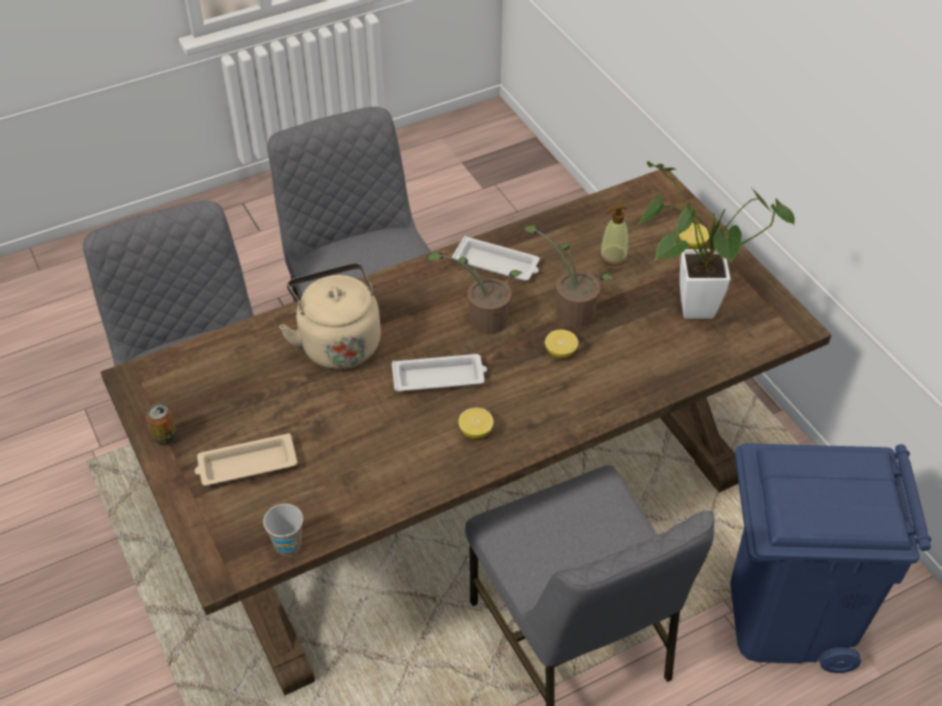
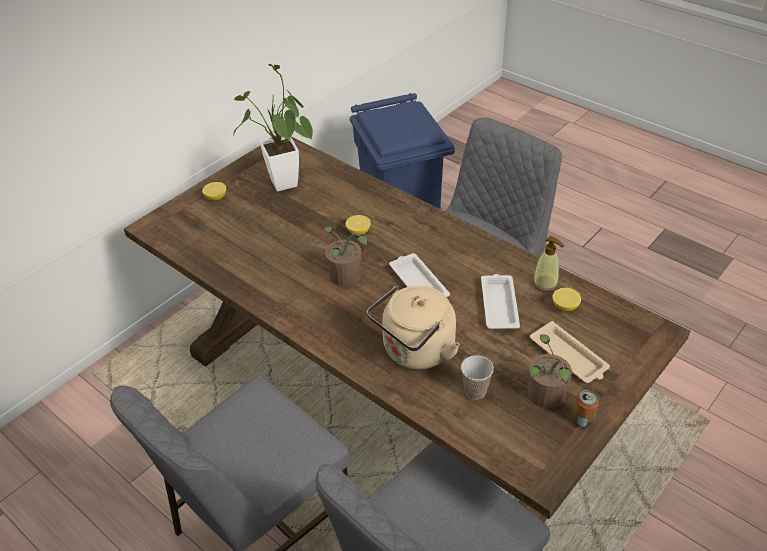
camera: 110 degrees left, 5 degrees down
cup [263,504,303,556] -> cup moved to [461,355,494,400]
white tray [452,236,540,281] -> white tray moved to [481,274,520,329]
lemon [458,407,494,439] -> lemon moved to [553,288,581,311]
potted plant [522,225,614,327] -> potted plant moved to [527,334,572,409]
soap dispenser [599,203,628,266] -> soap dispenser moved to [533,236,565,292]

